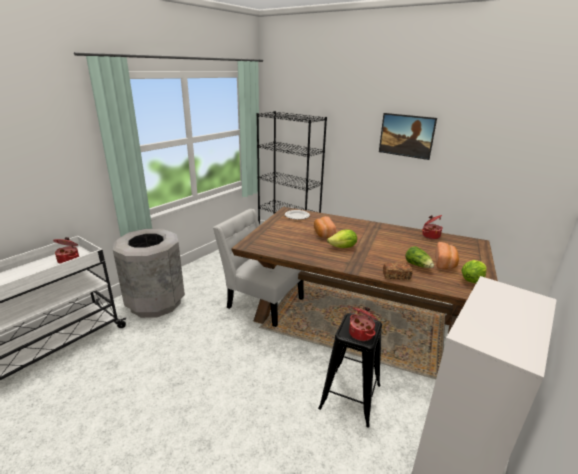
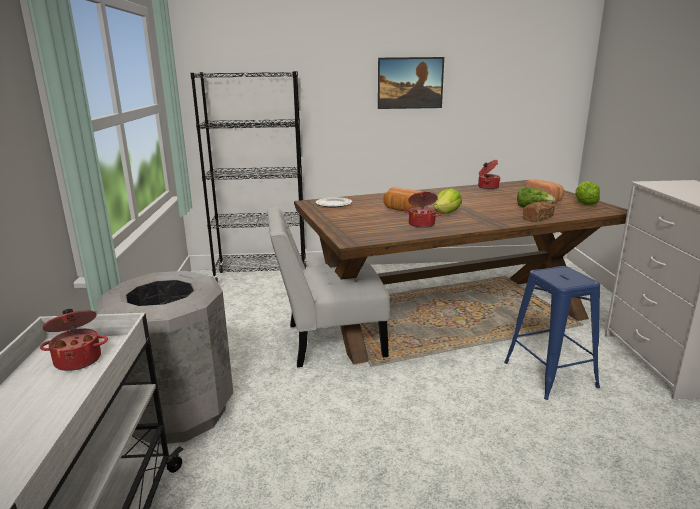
camera: 40 degrees left, 5 degrees down
black stool [318,313,382,428] -> blue stool [504,266,600,400]
cooking pot [349,307,378,341] -> cooking pot moved to [404,192,441,228]

